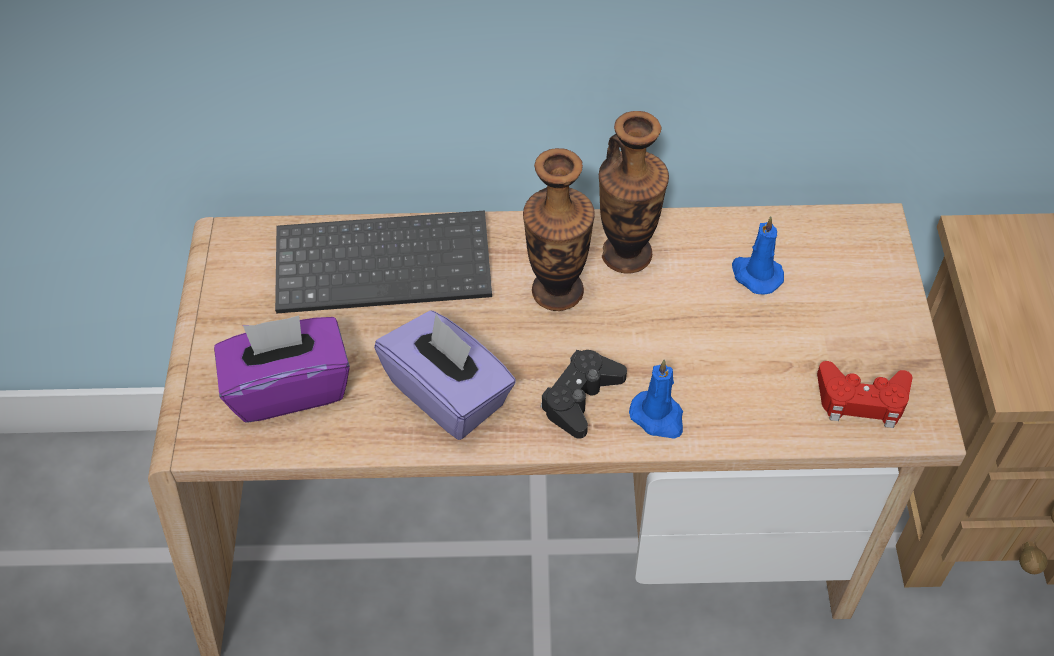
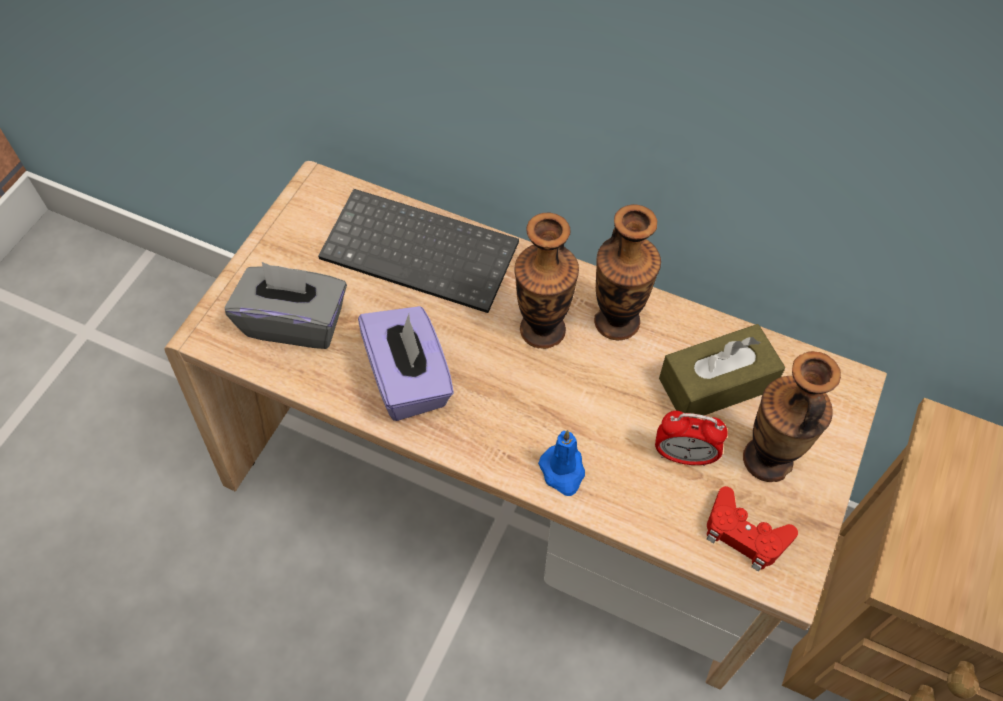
camera: 25 degrees right, 5 degrees up
purple tissue box [214,315,350,423] -> grey tissue box [224,262,347,349]
black game controller [541,350,627,439] -> none
blue candle [732,216,784,295] -> brown tissue box [659,324,786,418]
none -> alarm clock [655,411,728,466]
none -> vase [743,351,841,482]

